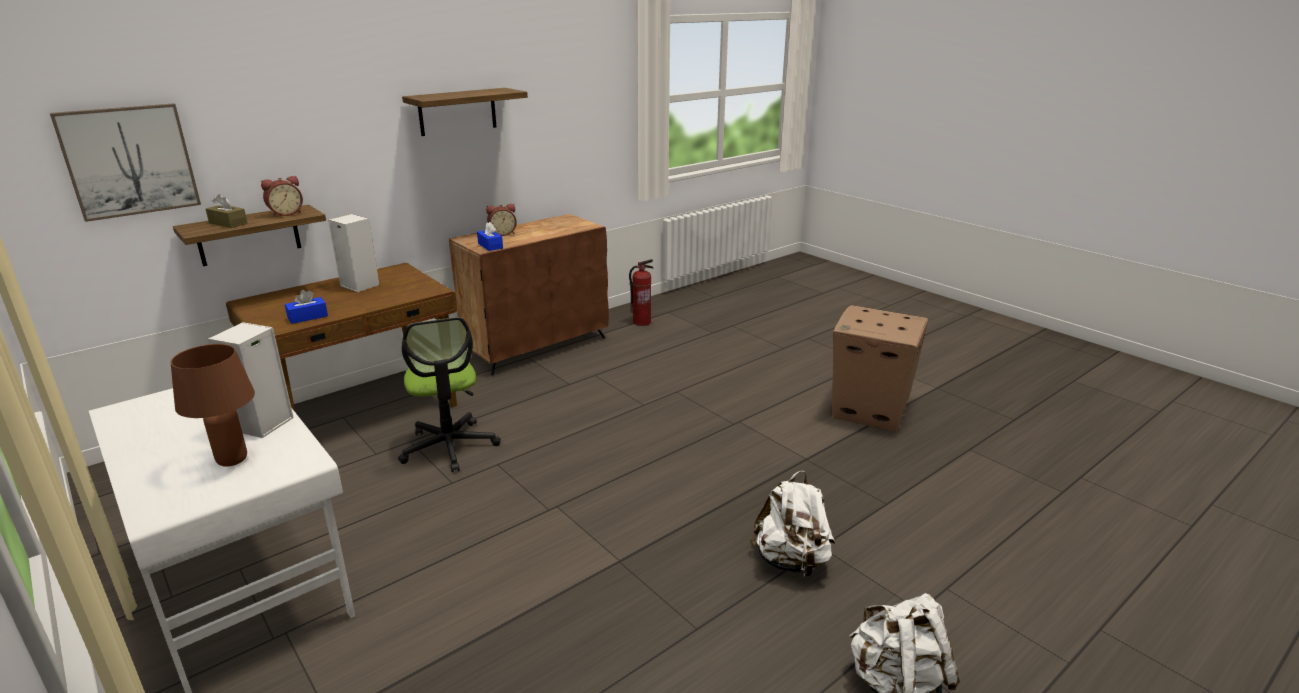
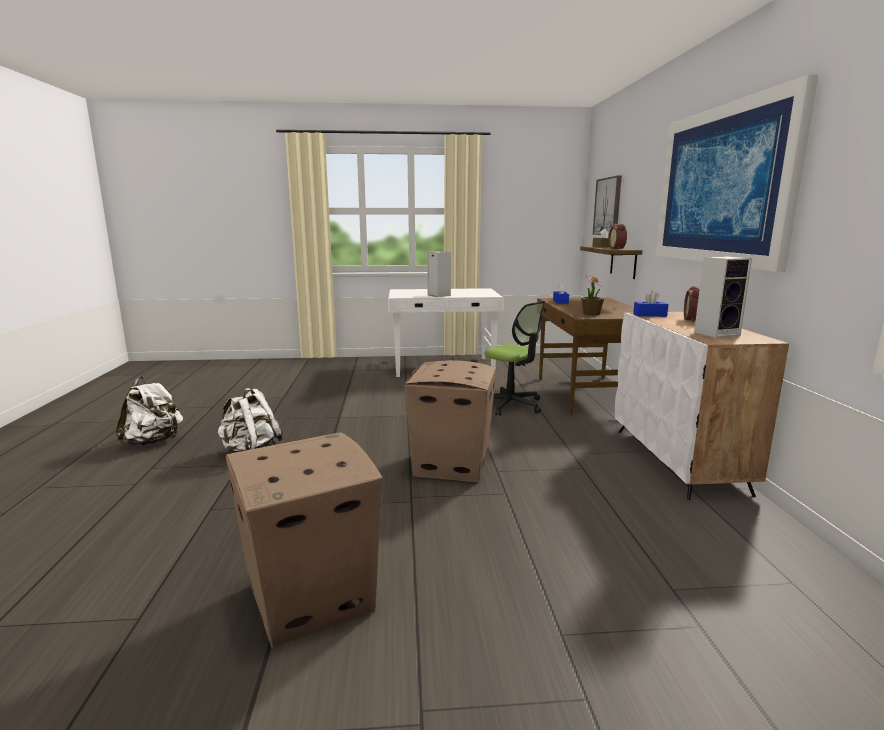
camera: 125 degrees right, 10 degrees down
brown table lamp [171,344,255,467] -> none
speaker [328,214,380,292] -> speaker moved to [694,256,752,338]
office chair [398,317,501,472] -> office chair turned 150 degrees counterclockwise [485,301,545,416]
shelf [402,88,528,136] -> picture [656,74,818,272]
brown cabinet [449,214,609,375] -> white cabinet [615,312,789,500]
fire extinguisher [629,259,654,326] -> none
none -> cardboard box [405,360,496,483]
none -> potted plant [581,274,604,315]

